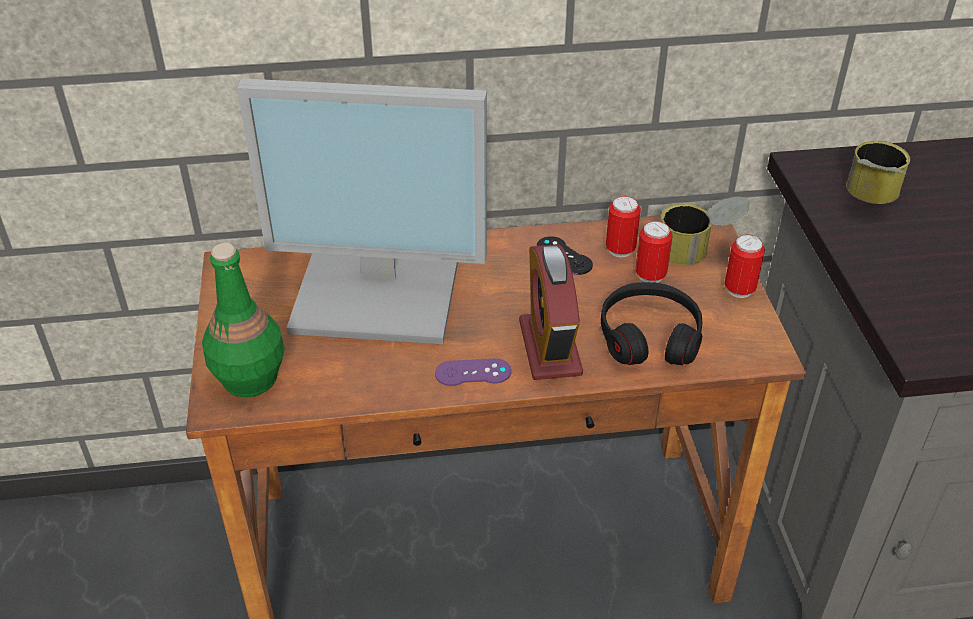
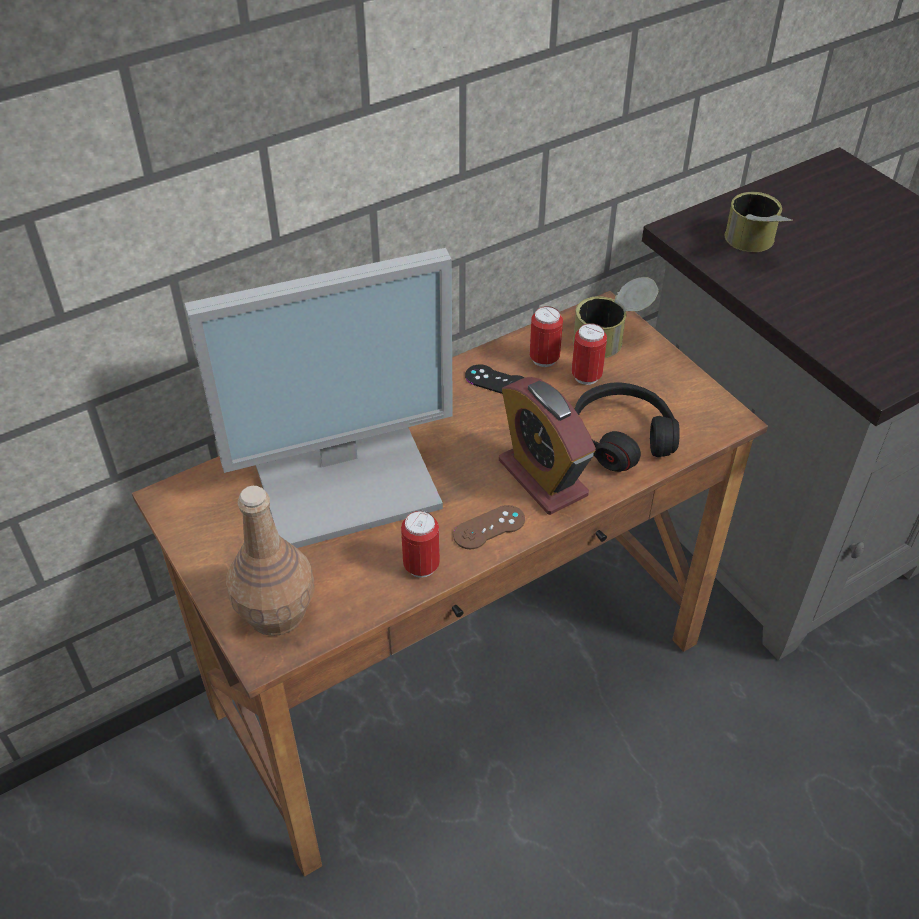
camera: 25 degrees left, 5 degrees up
green bottle [202,243,285,397] -> brown bottle [227,486,314,636]
purple game controller [435,358,511,386] -> brown game controller [453,505,525,549]
can [725,235,765,298] -> can moved to [401,511,440,578]

